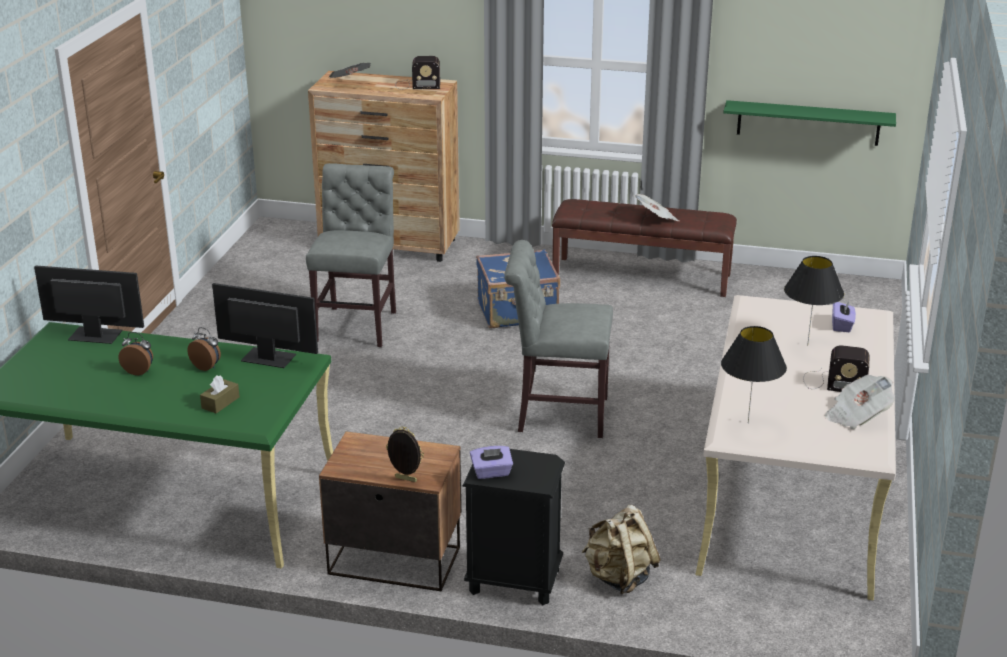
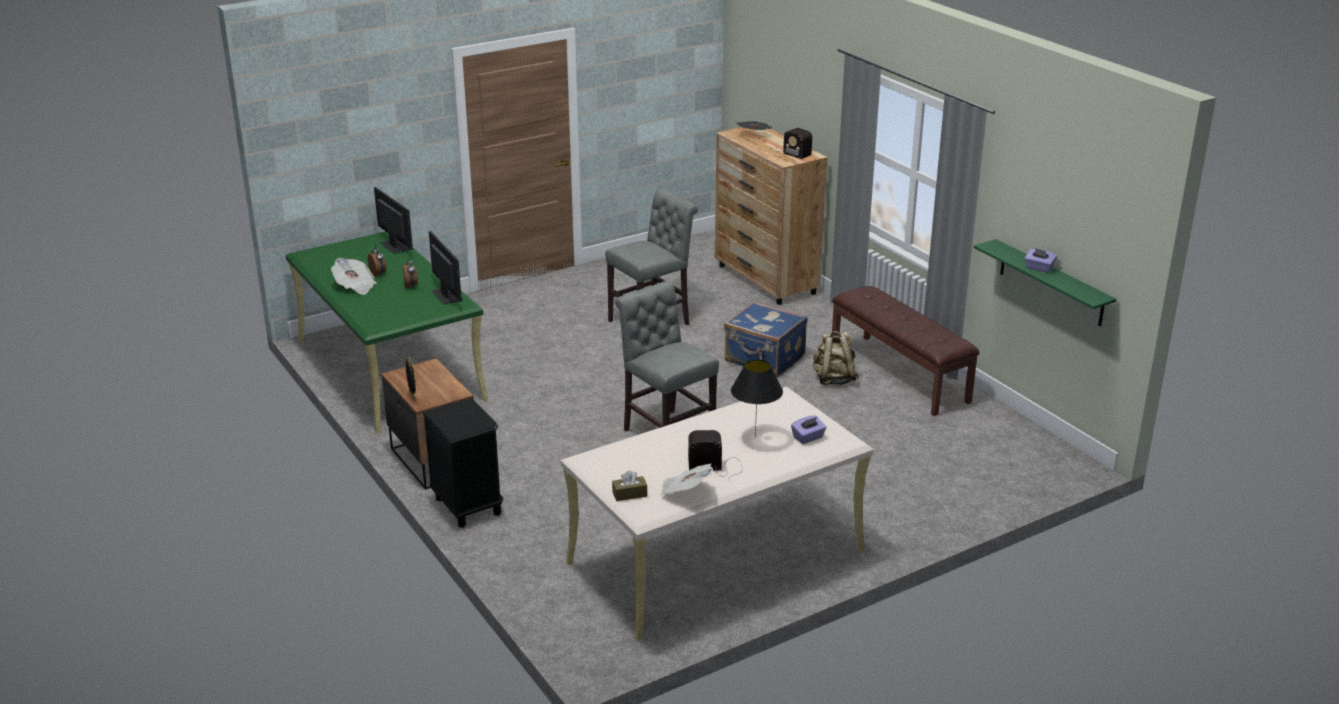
camera: 45 degrees right, 0 degrees up
brown tissue box [200,375,240,413] -> brown tissue box moved to [612,471,647,501]
purple tissue box [470,446,513,479] -> purple tissue box moved to [1024,248,1057,273]
beige backpack [582,505,660,594] -> beige backpack moved to [813,331,859,385]
newspaper [633,194,679,221] -> newspaper moved to [331,258,377,295]
black table lamp [721,326,787,423] -> none
radio [803,345,869,392] -> radio turned 120 degrees clockwise [688,430,743,478]

